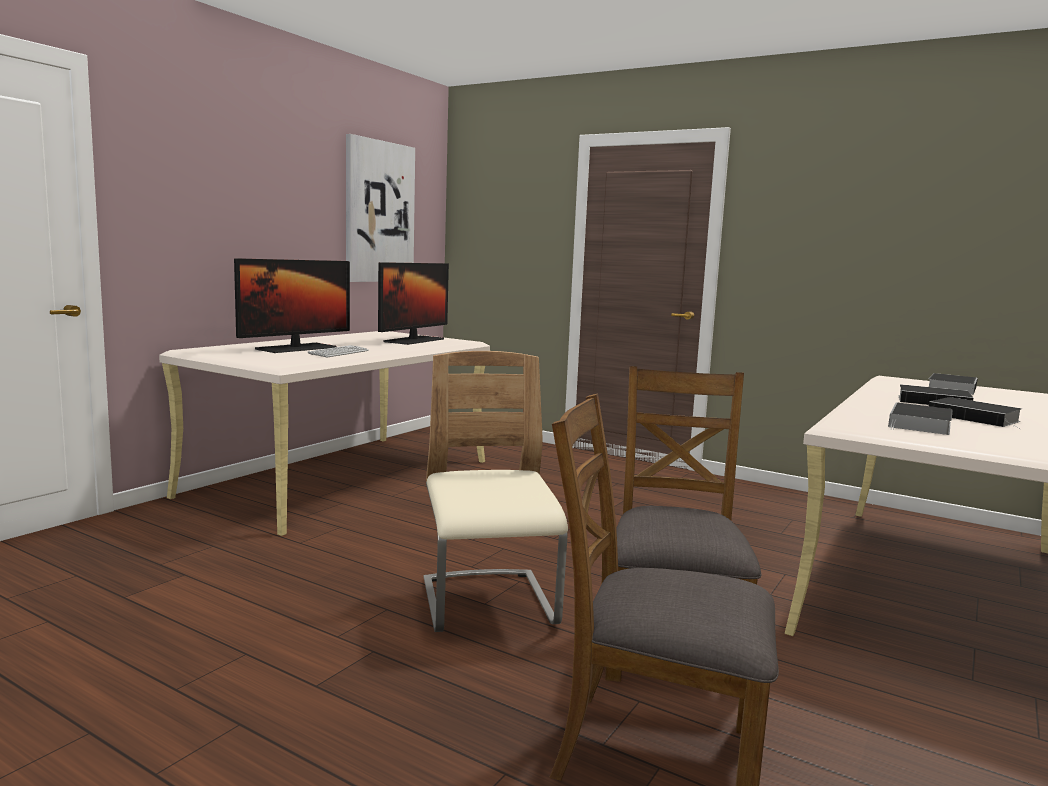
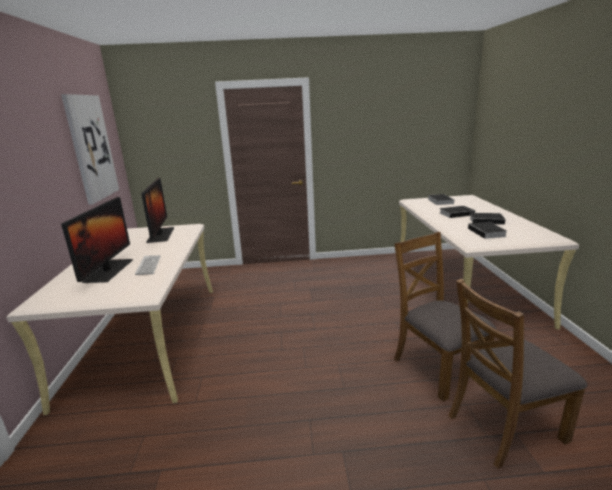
camera: 35 degrees left, 10 degrees up
beige chair [424,351,568,632] -> none

